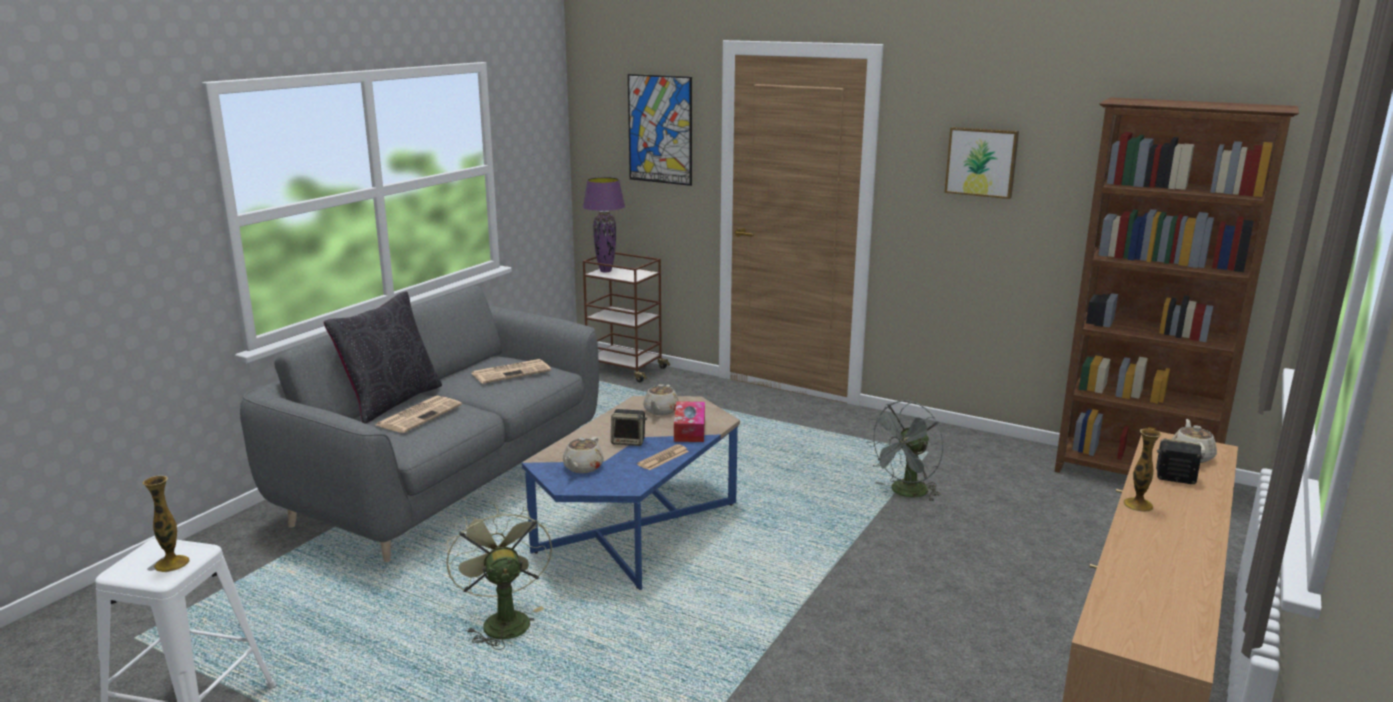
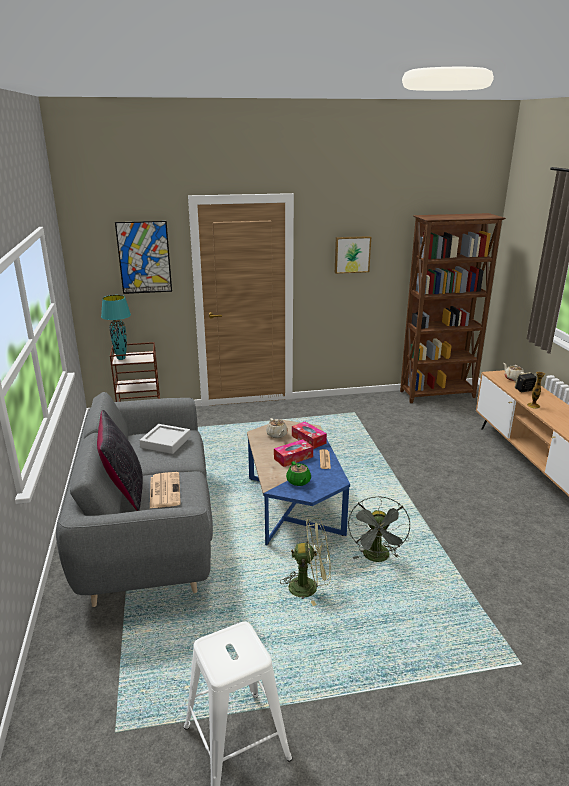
camera: 40 degrees left, 5 degrees up
vase [143,475,190,572] -> none
green fan [447,504,552,650] -> green fan turned 150 degrees clockwise [280,518,331,606]
newspaper [472,359,551,384] -> grey tray [139,424,191,454]
beige teapot [563,437,604,473] -> green teapot [286,461,311,486]
purple table lamp [583,177,625,273] -> turquoise table lamp [101,295,131,360]
speaker [611,409,647,446] -> tissue box [274,439,313,467]
grey fan [865,400,944,502] -> grey fan moved to [348,496,410,562]

